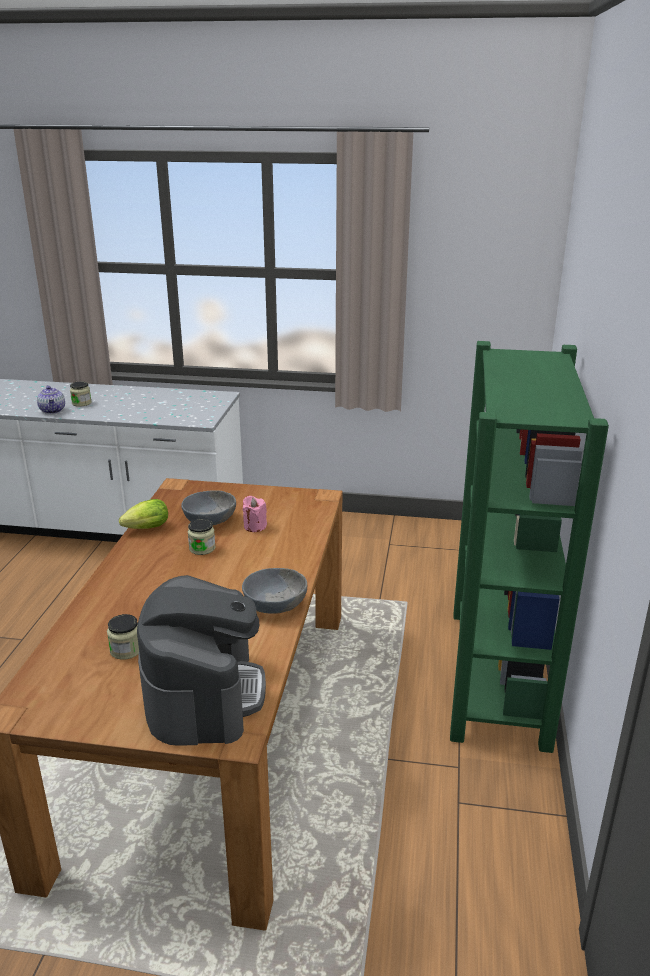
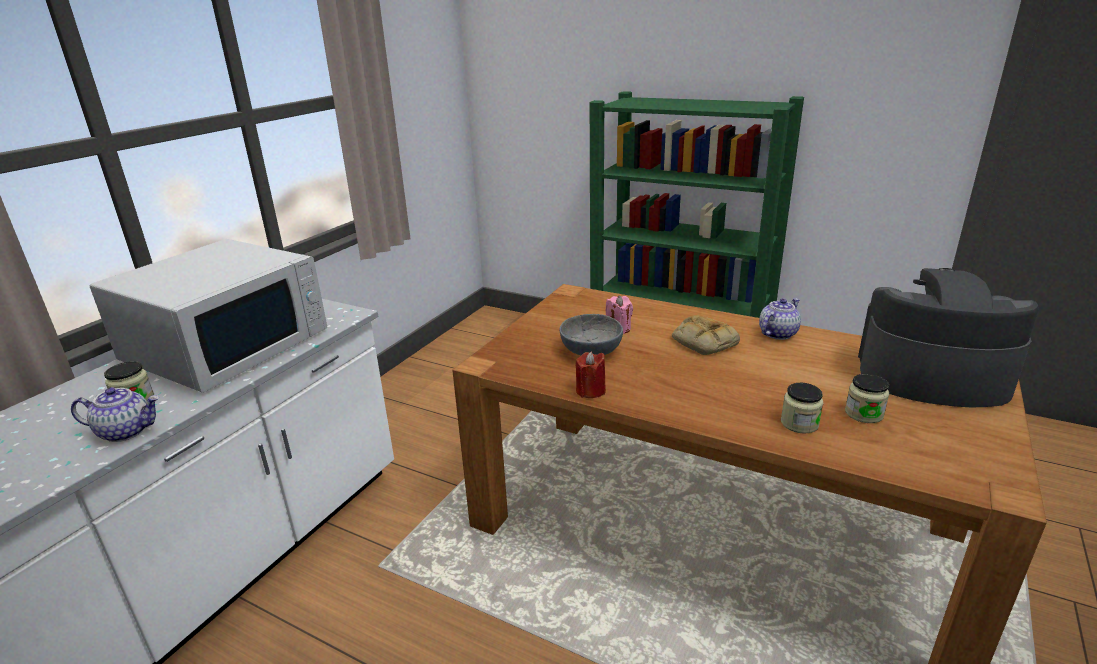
camera: 70 degrees left, 0 degrees up
lettuce [119,499,168,529] -> red candle [576,352,606,398]
jar [188,519,216,555] -> jar moved to [781,383,823,433]
grey bowl [242,568,307,614] -> teapot [759,298,801,340]
none -> white microwave [89,239,327,393]
none -> bread [672,315,740,355]

